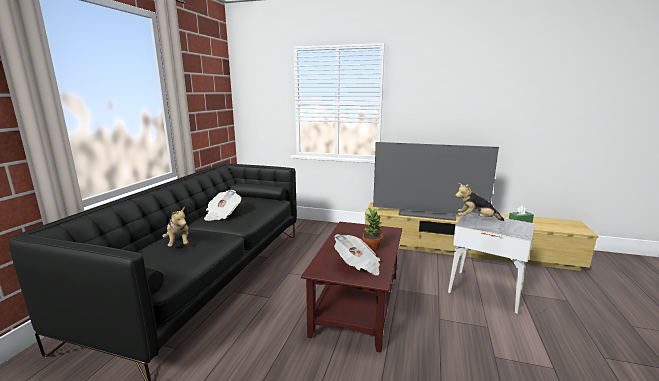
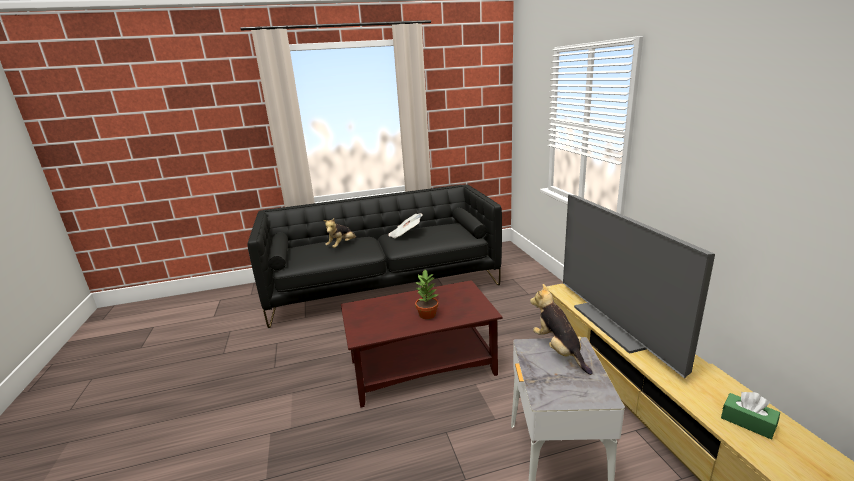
camera: 60 degrees right, 5 degrees up
newspaper [334,234,380,276] -> none

